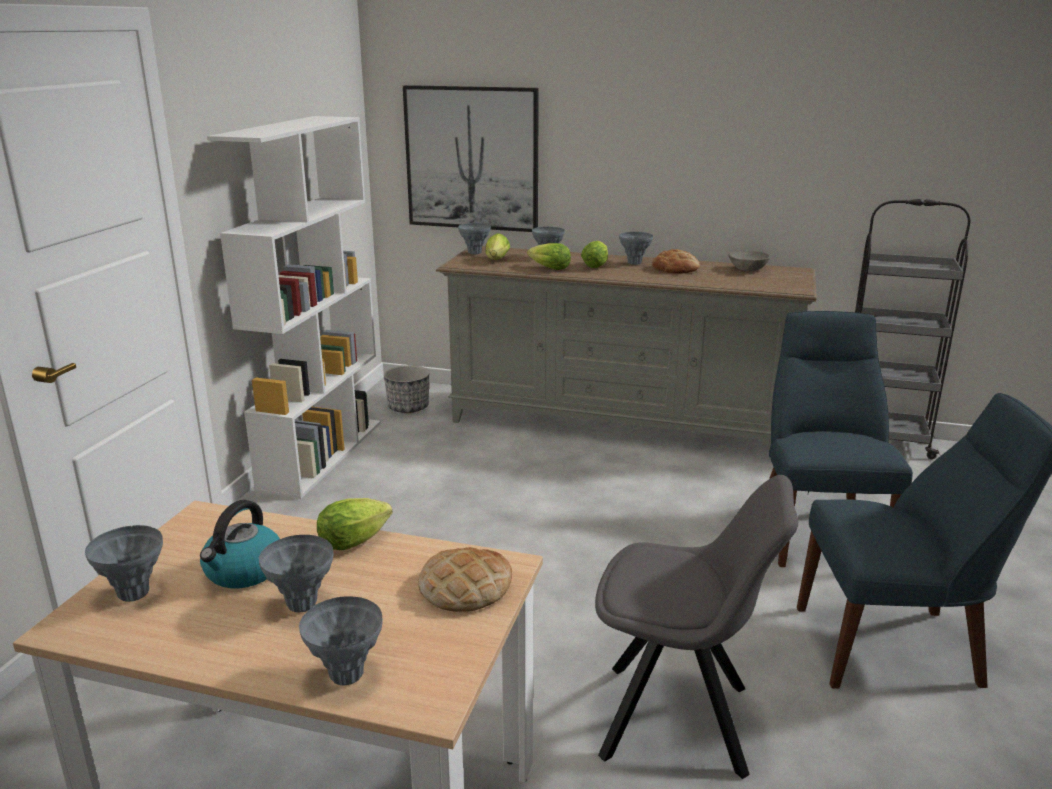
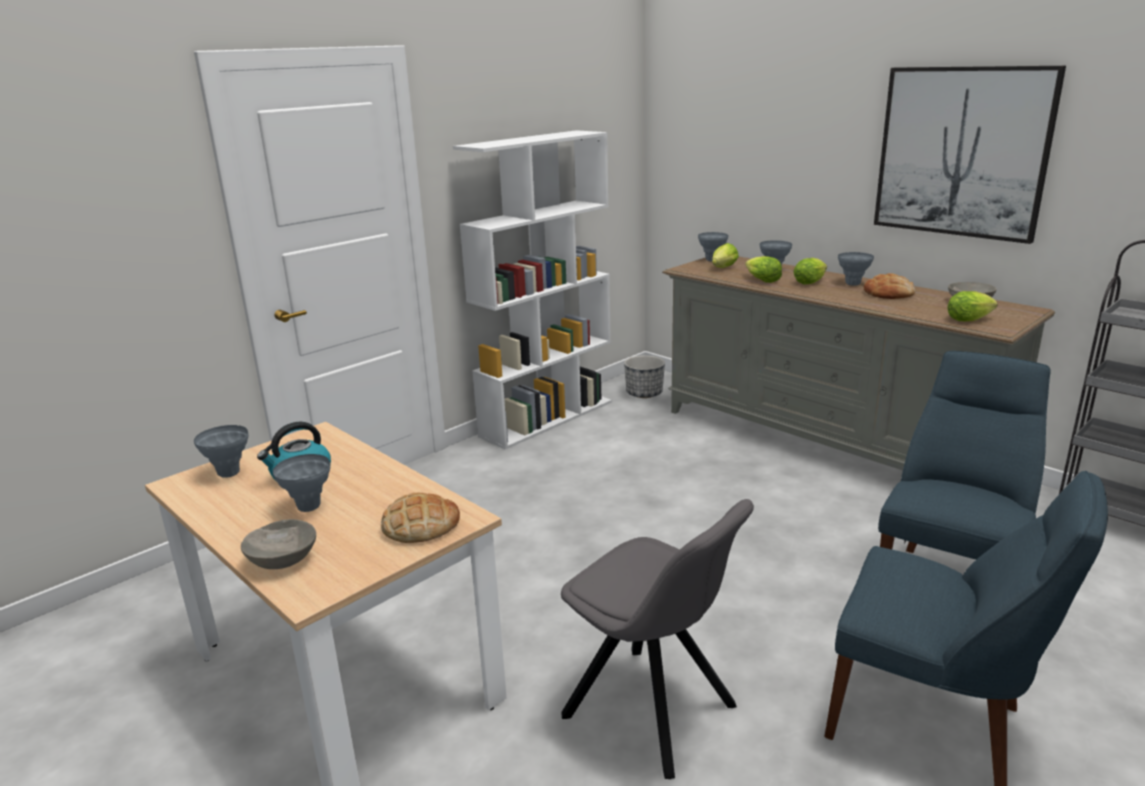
camera: 30 degrees right, 0 degrees up
grey vase [299,597,383,685] -> grey bowl [241,519,316,569]
lettuce [317,498,393,550] -> lettuce moved to [948,291,998,321]
picture [403,85,539,232] -> picture moved to [874,66,1066,244]

